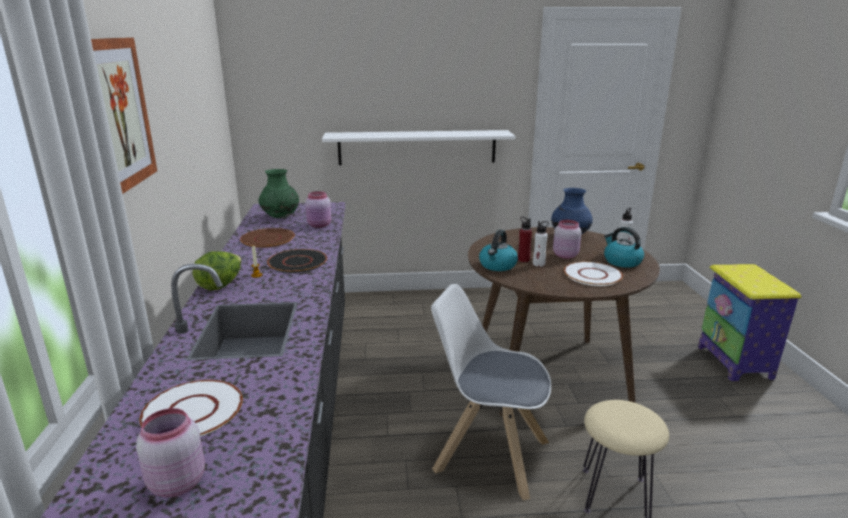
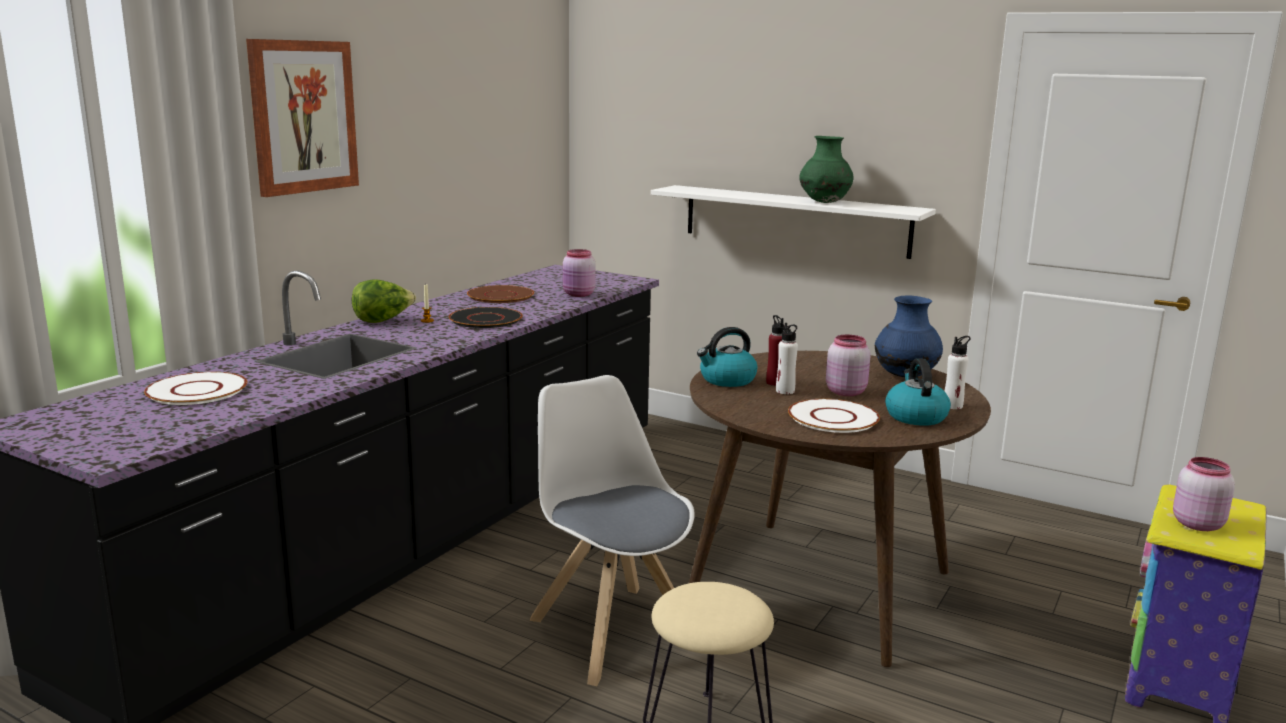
camera: 35 degrees right, 5 degrees down
pink jar [136,408,205,498] -> pink jar moved to [1173,457,1235,531]
green vase [259,169,299,218] -> green vase moved to [799,136,853,203]

